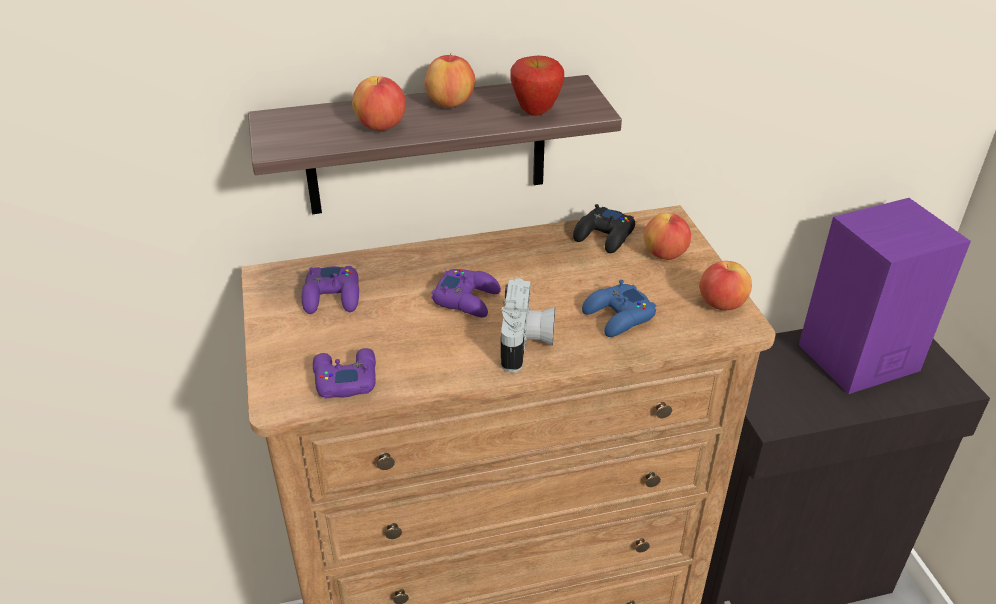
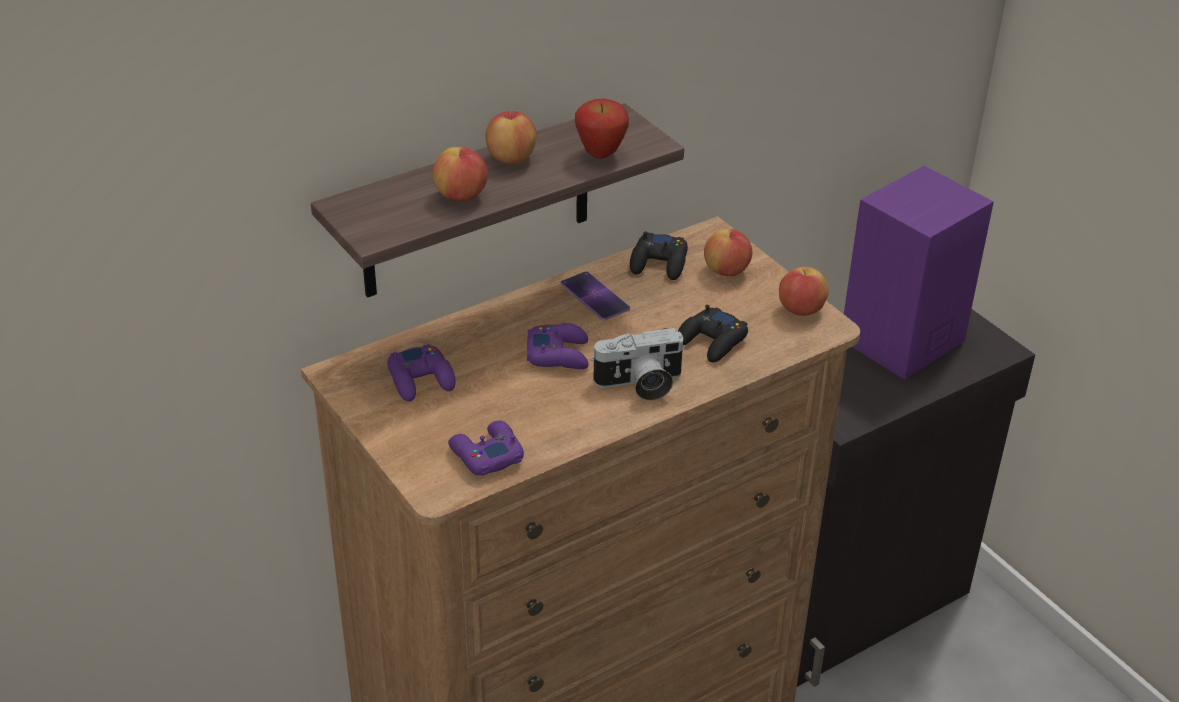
camera: 20 degrees left, 0 degrees up
camera [501,278,555,372] -> camera turned 90 degrees clockwise [591,328,685,400]
blue game controller [582,280,657,337] -> black game controller [678,305,748,363]
none -> phone [560,271,630,321]

